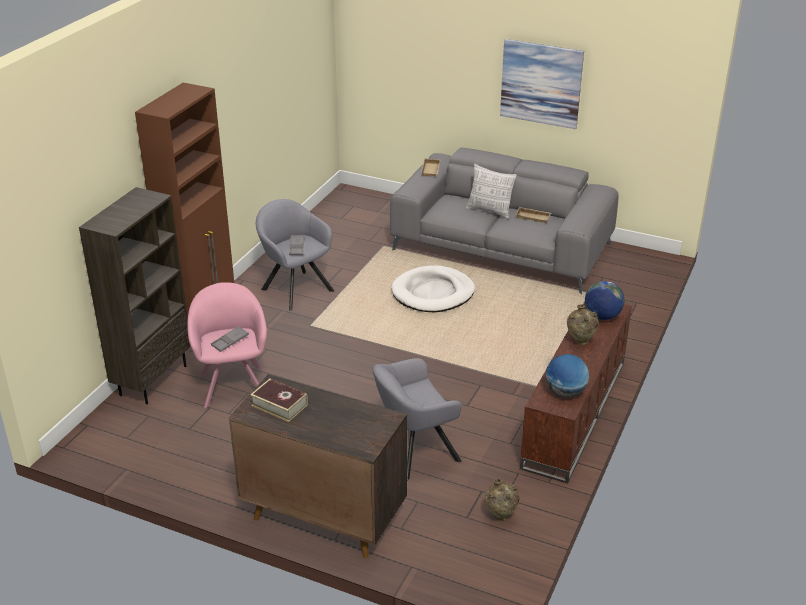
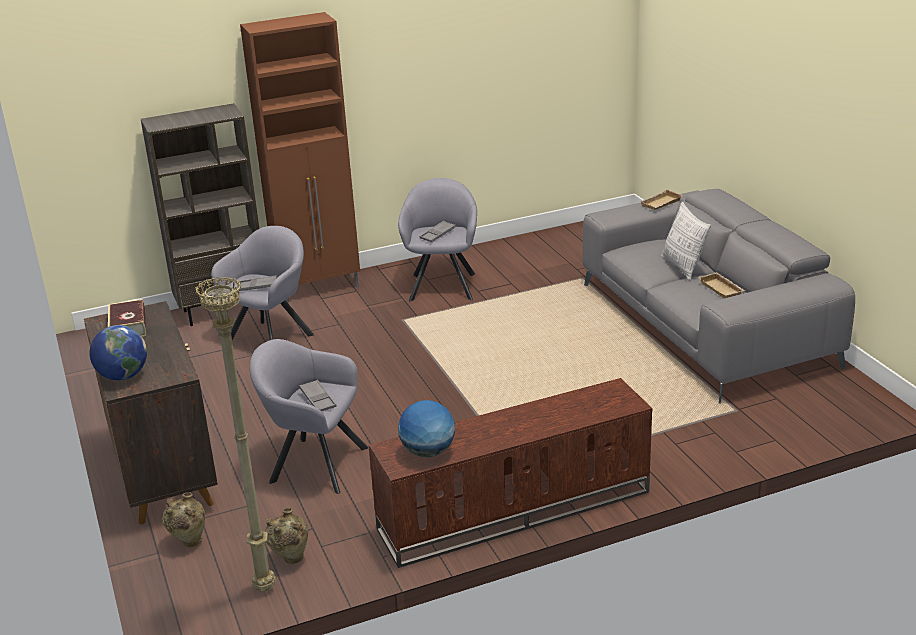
camera: 45 degrees right, 5 degrees down
pink armchair [187,282,267,408] -> grey armchair [211,226,314,340]
white dog bed [391,265,475,312] -> none
picture [500,39,584,129] -> none
beige vase [567,304,598,345] -> beige vase moved to [162,492,205,547]
globe [585,281,624,320] -> globe moved to [90,325,147,380]
none -> beige floor lamp [195,276,276,592]
none -> grey tray [299,380,337,411]

